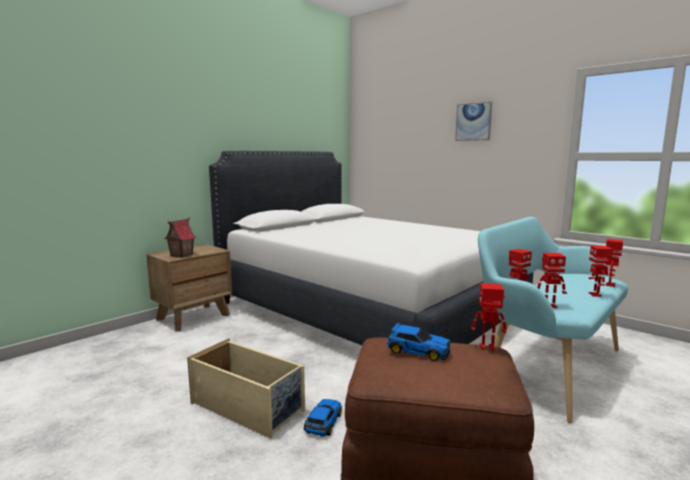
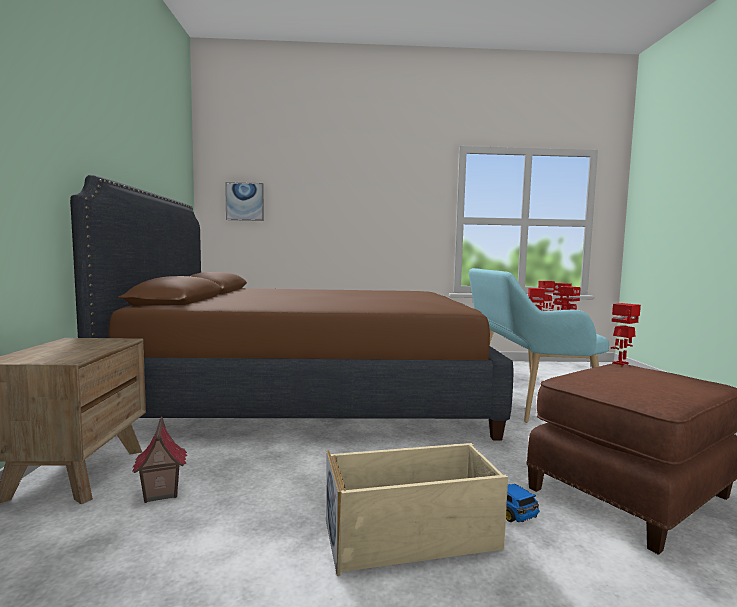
camera: 45 degrees left, 5 degrees down
toy house [164,218,196,258] -> toy house moved to [132,416,187,503]
white bed [209,151,533,345] -> brown bed [70,175,514,440]
toy car [387,323,450,361] -> none
picture [455,102,492,141] -> picture moved to [225,182,264,221]

